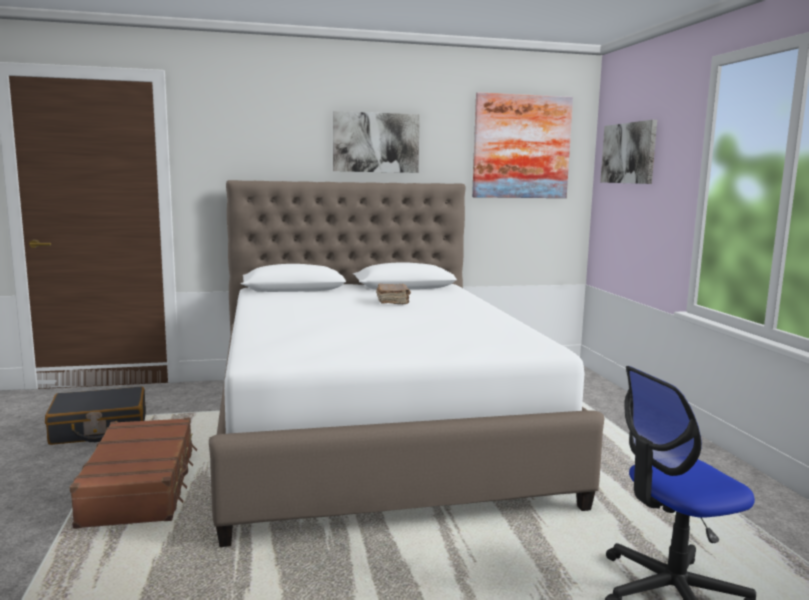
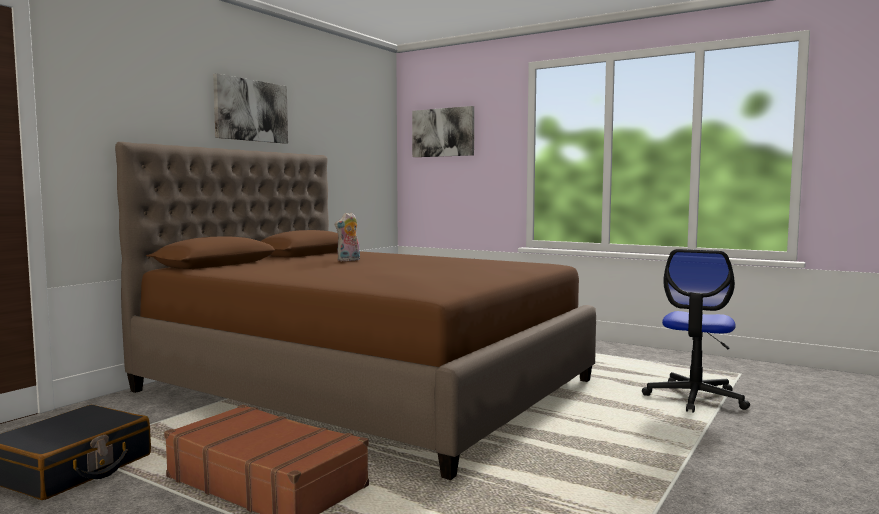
camera: 45 degrees left, 5 degrees down
white bed [209,180,604,547] -> brown bed [115,142,596,480]
brown book [376,284,411,304] -> plush toy [335,212,360,261]
picture [472,92,573,198] -> none

